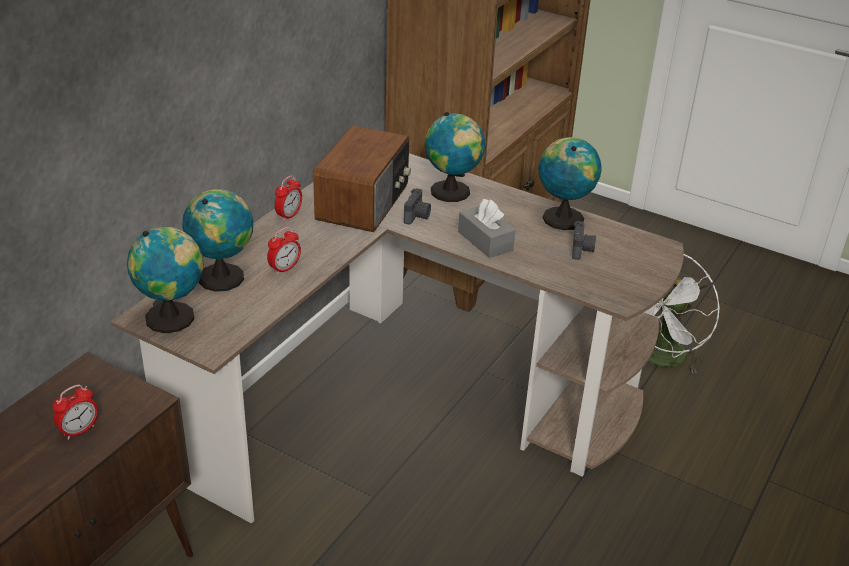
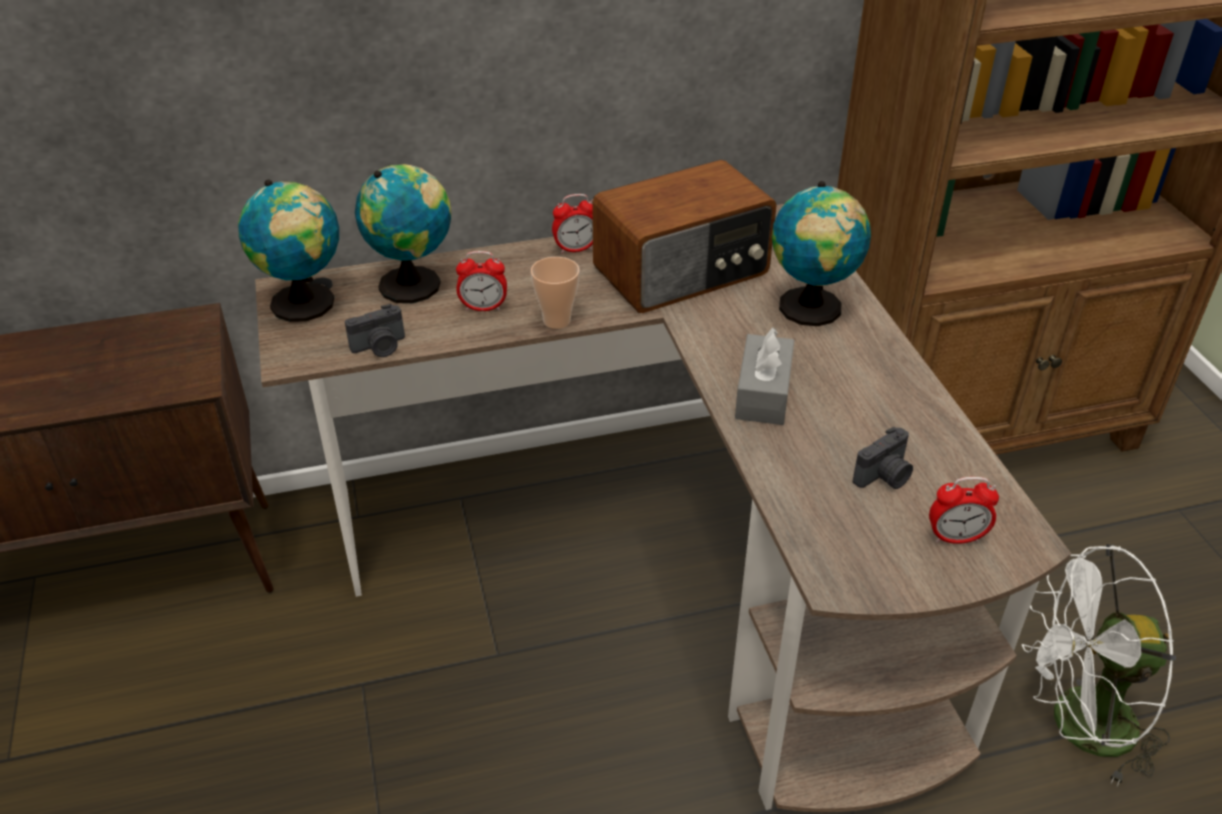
camera: 45 degrees right, 5 degrees up
alarm clock [53,384,98,440] -> alarm clock moved to [929,477,999,544]
camera [404,188,431,225] -> camera moved to [345,304,405,357]
globe [538,137,601,230] -> none
none -> cup [531,257,580,329]

